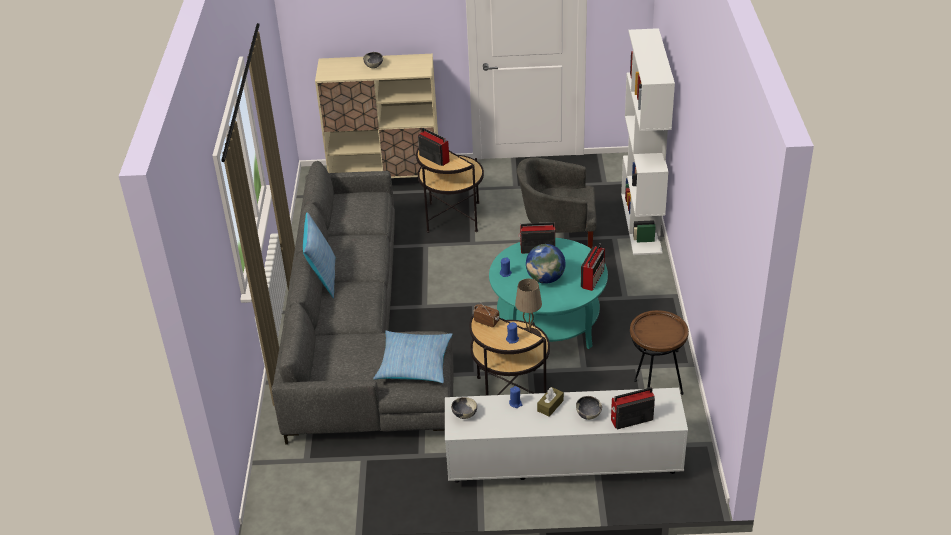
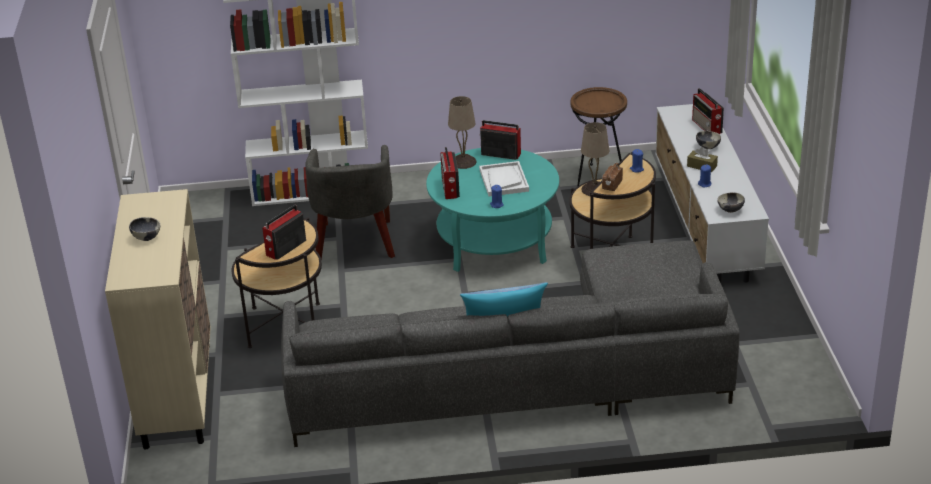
camera: 95 degrees left, 5 degrees down
pillow [373,331,452,383] -> none
globe [526,244,566,284] -> white tray [479,161,529,196]
none -> beige table lamp [448,96,477,169]

